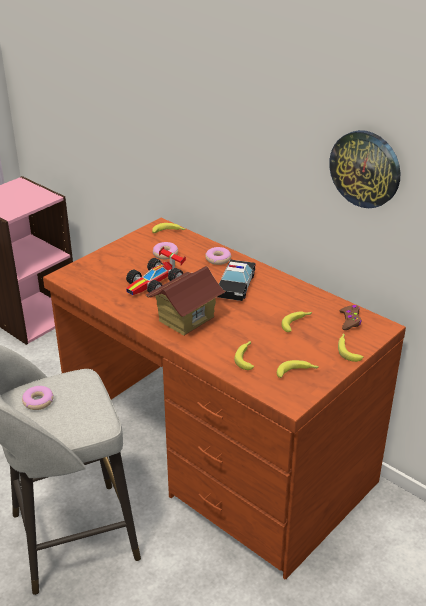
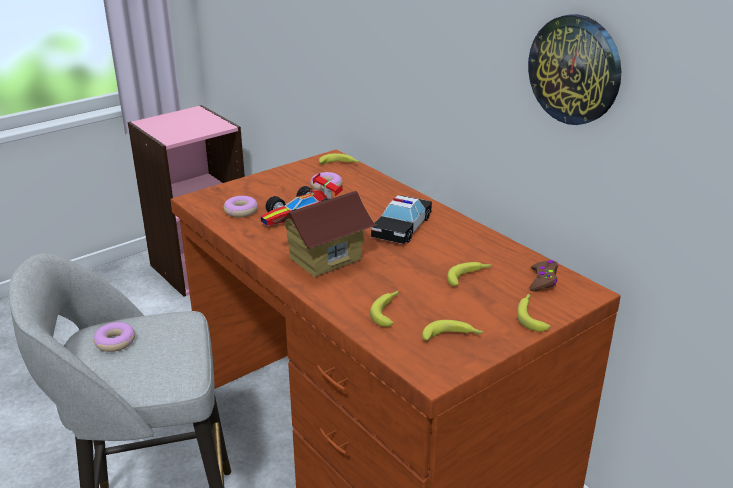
camera: 10 degrees right, 5 degrees down
donut [205,247,231,265] -> donut moved to [224,196,258,217]

